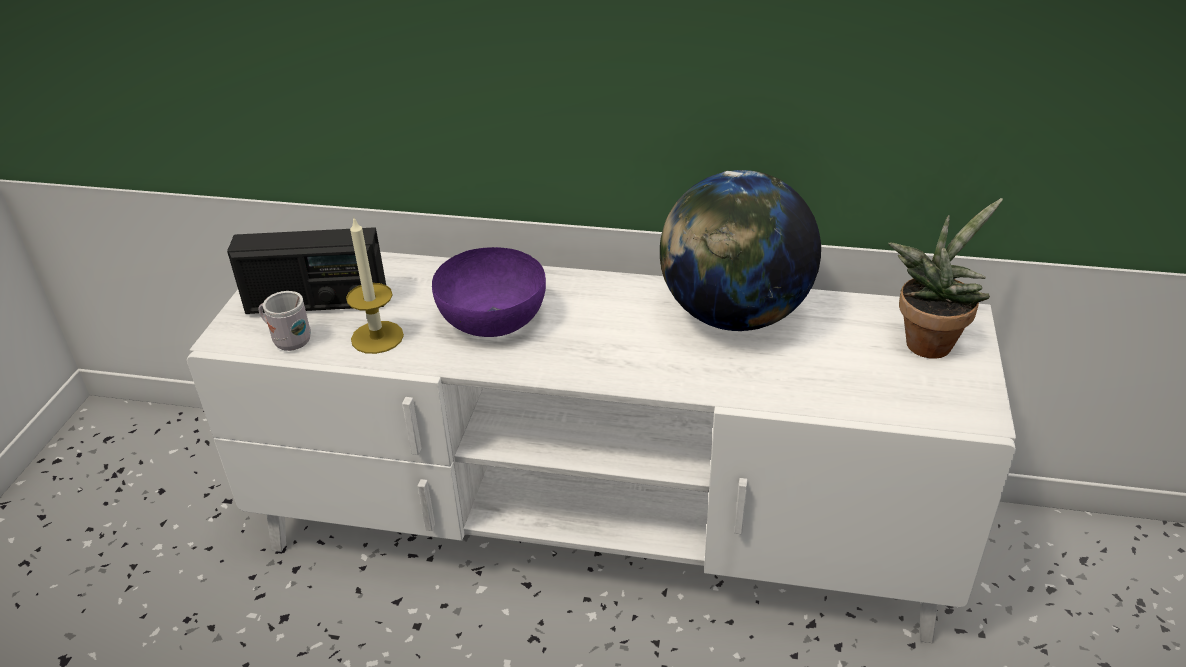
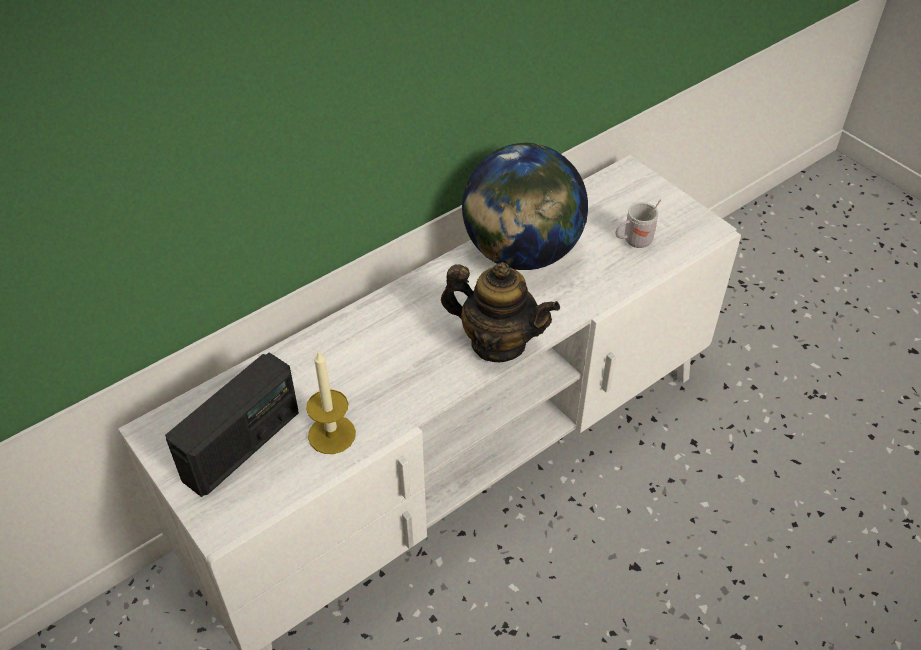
camera: 50 degrees left, 10 degrees up
white mug [259,291,311,351] -> white mug moved to [616,200,661,248]
purple bowl [432,247,546,337] -> none
potted plant [888,198,1003,359] -> none
none -> teapot [441,262,560,362]

